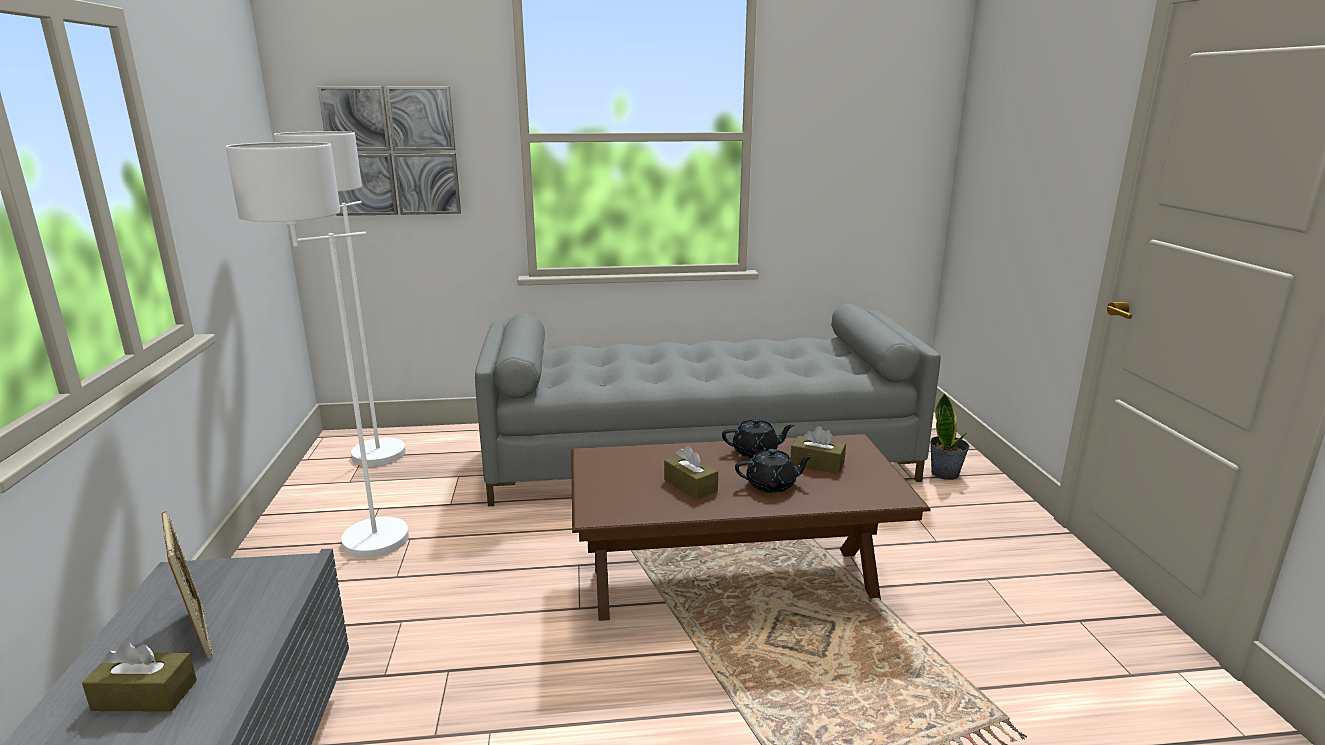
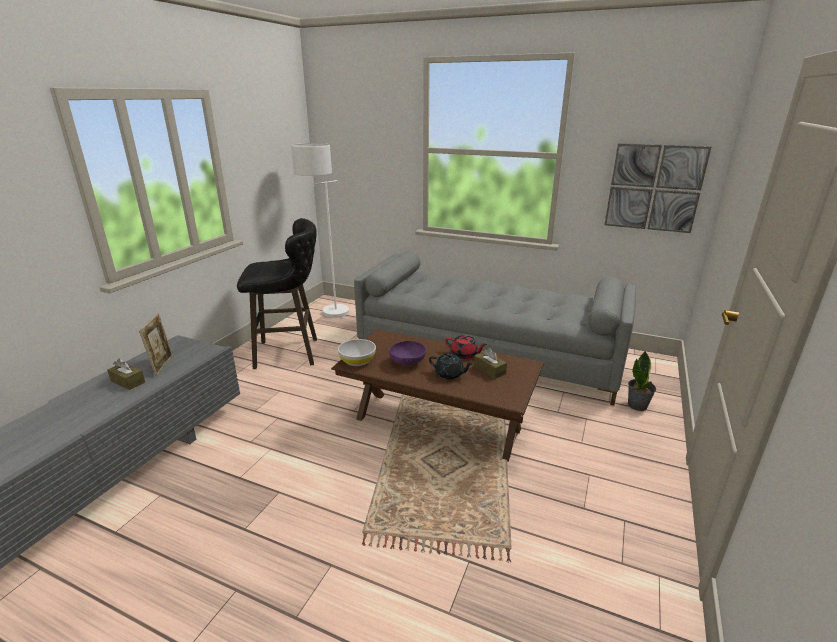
camera: 30 degrees right, 5 degrees up
white floor lamp [226,142,409,558] -> black stool [237,218,317,369]
picture [318,86,461,216] -> picture moved to [605,143,711,233]
brown tissue box [664,446,718,500] -> purple bowl [389,341,426,365]
black teapot [722,418,795,458] -> red teapot [445,335,487,359]
none -> white bowl [338,339,376,366]

